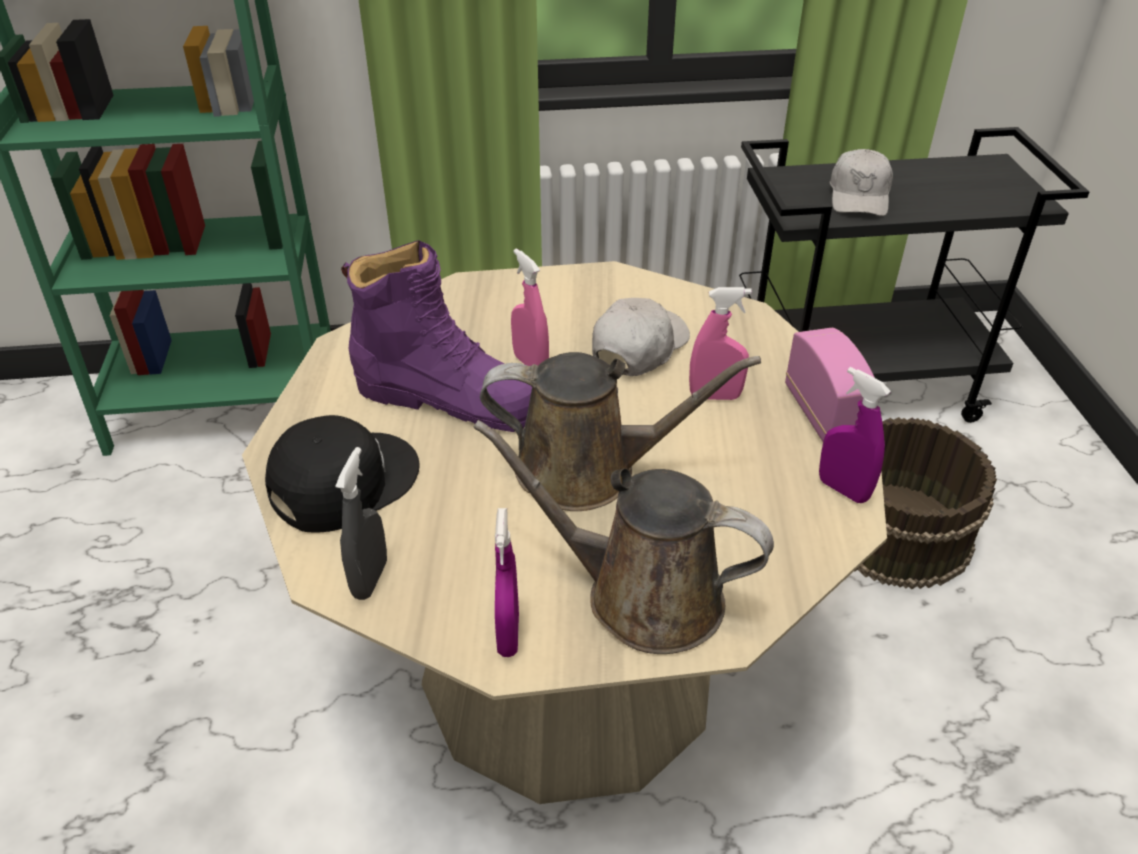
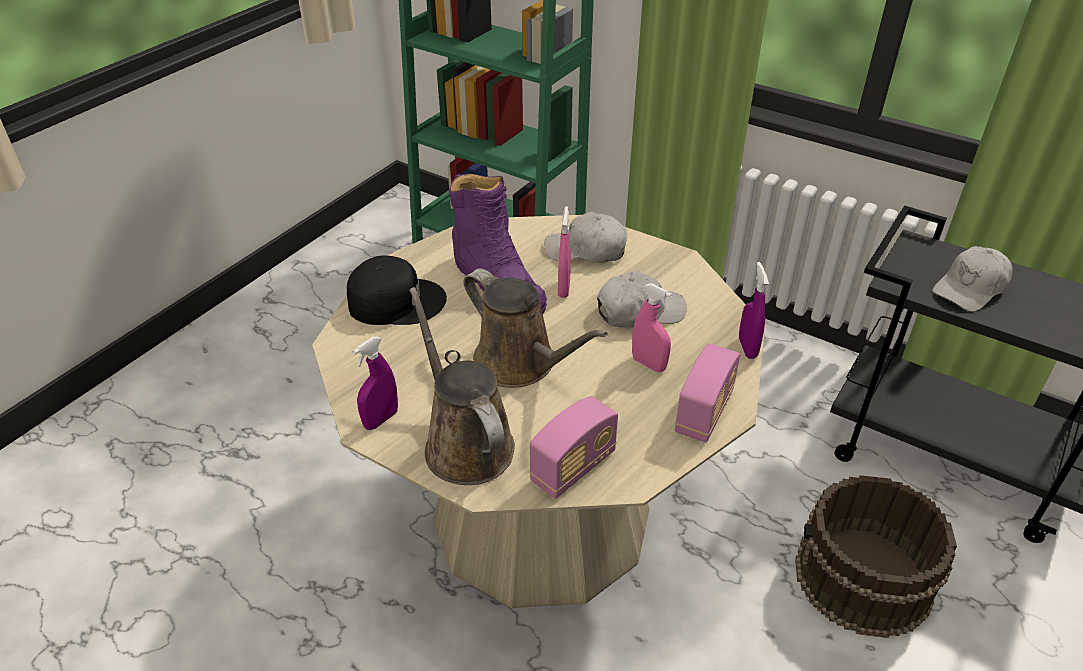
camera: 40 degrees right, 0 degrees up
grey spray bottle [335,447,387,600] -> none
purple spray bottle [819,367,891,503] -> purple spray bottle moved to [739,262,769,359]
none -> radio [529,396,618,499]
none -> white cap [544,212,627,263]

